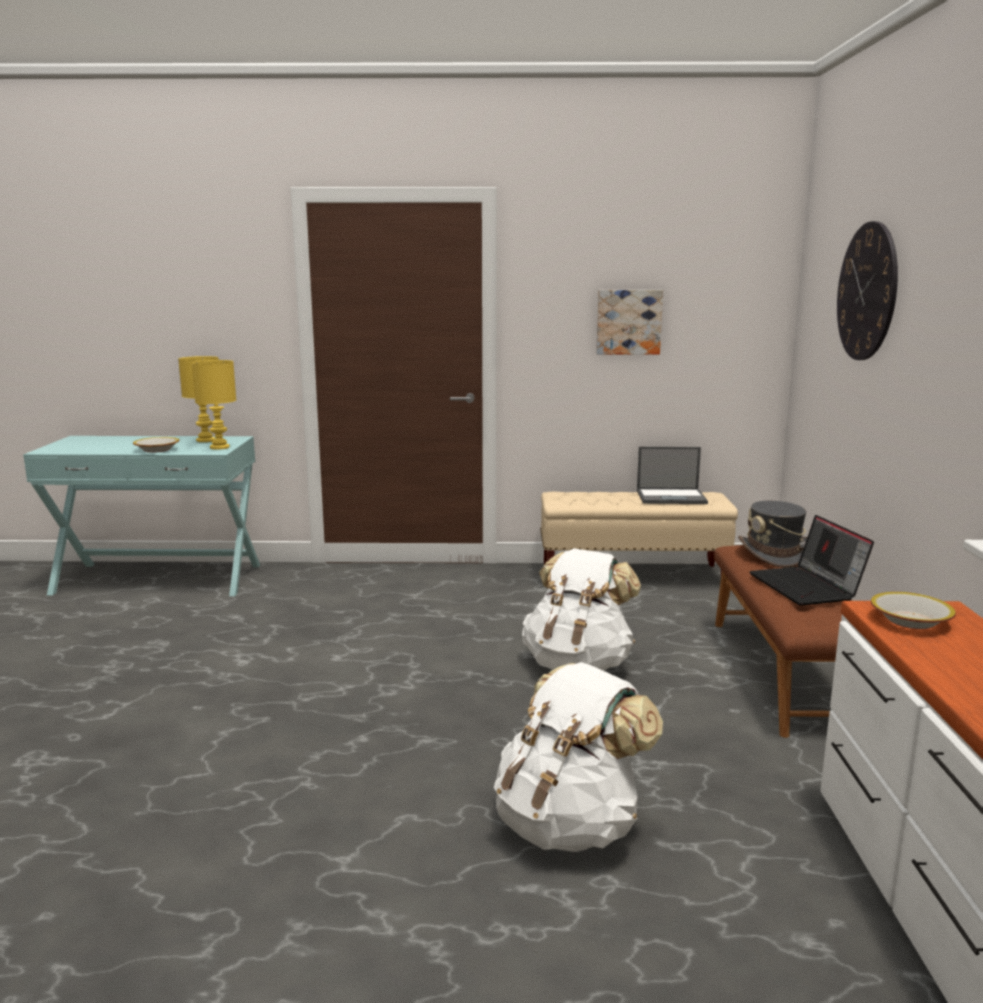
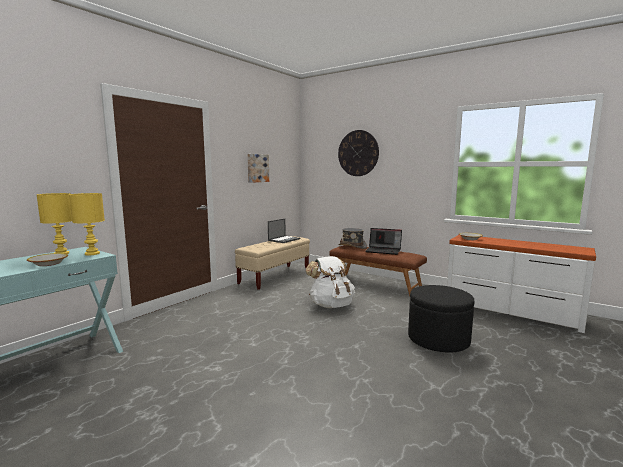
camera: 55 degrees left, 5 degrees down
white backpack [494,662,663,852] -> black ottoman [408,285,474,352]

